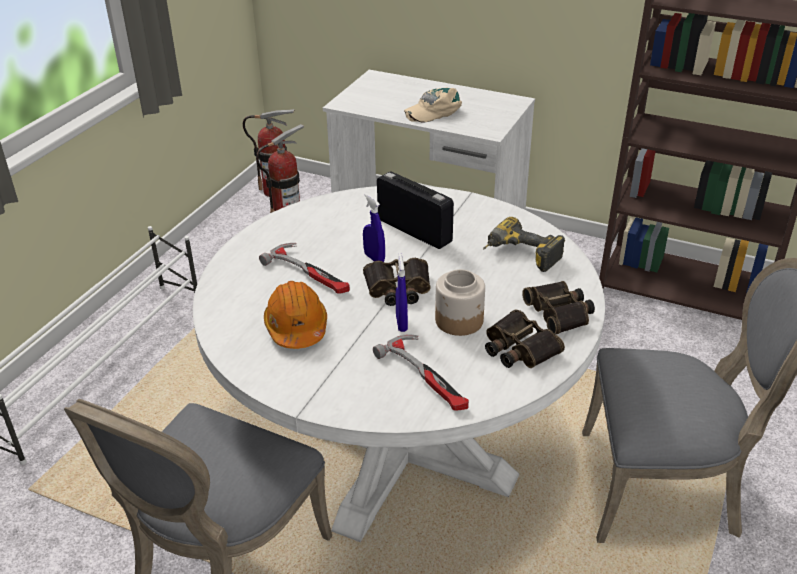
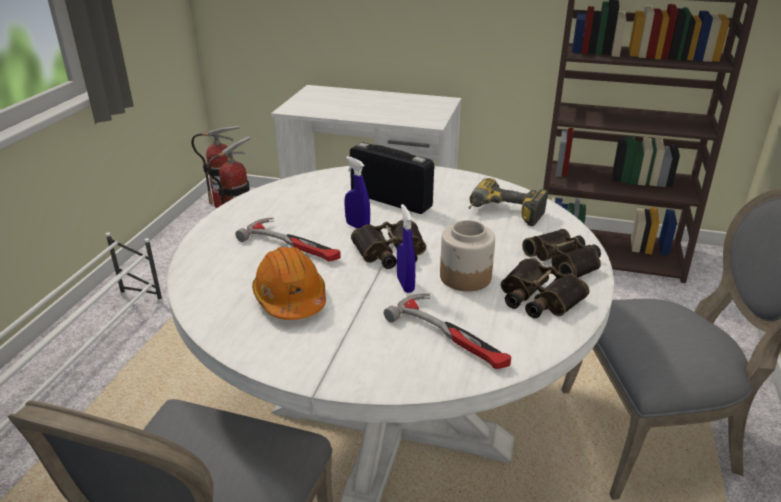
camera: 10 degrees left, 5 degrees down
beige cap [404,87,462,123] -> none

